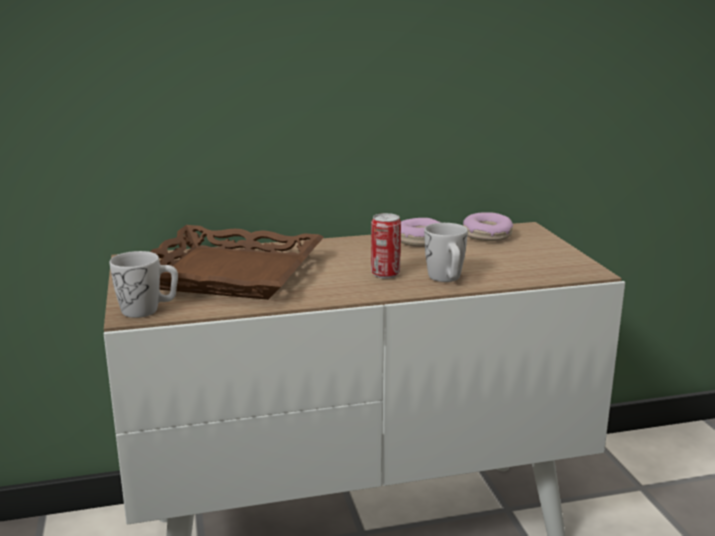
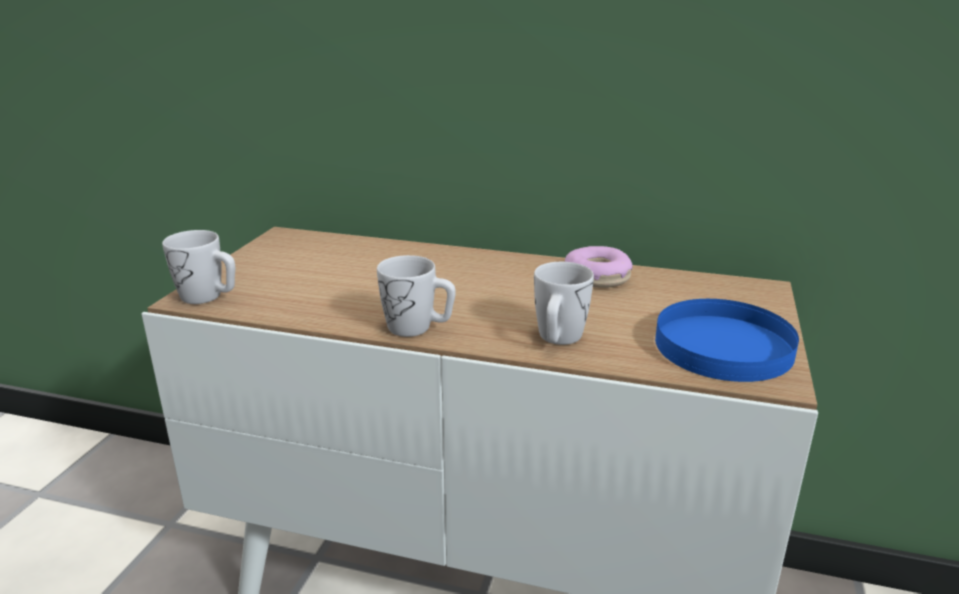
camera: 30 degrees right, 5 degrees up
brown tray [150,225,324,300] -> none
can [371,213,401,279] -> none
donut [463,212,513,241] -> none
none -> white mug [377,255,456,337]
none -> blue plate [655,299,799,382]

